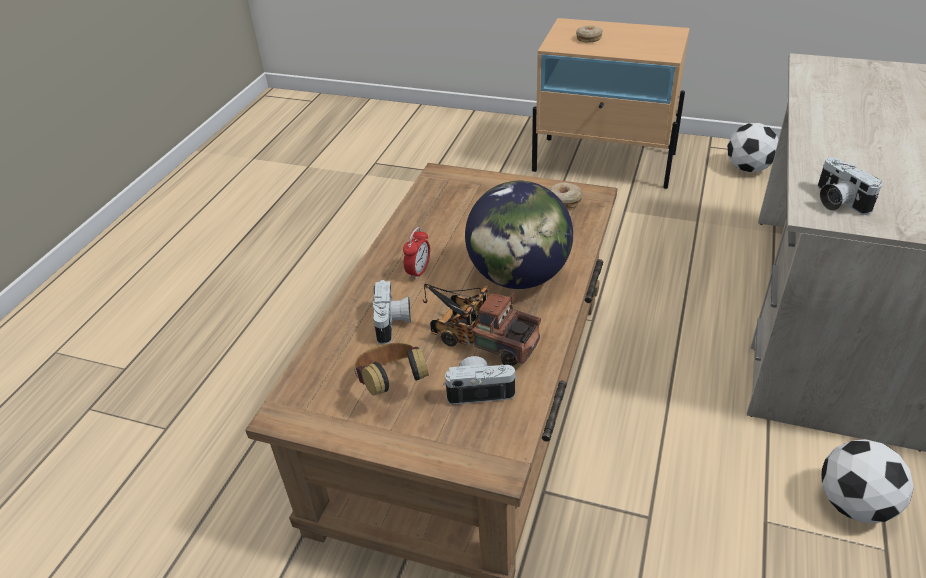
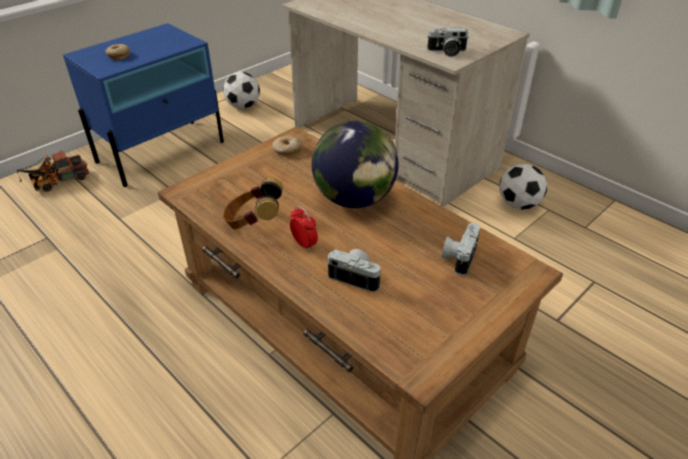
camera: 65 degrees left, 0 degrees up
headphones [354,343,429,395] -> headphones moved to [223,178,283,229]
toy truck [423,284,541,366] -> toy truck moved to [17,150,89,192]
beige nightstand [532,18,690,189] -> blue nightstand [63,23,224,187]

